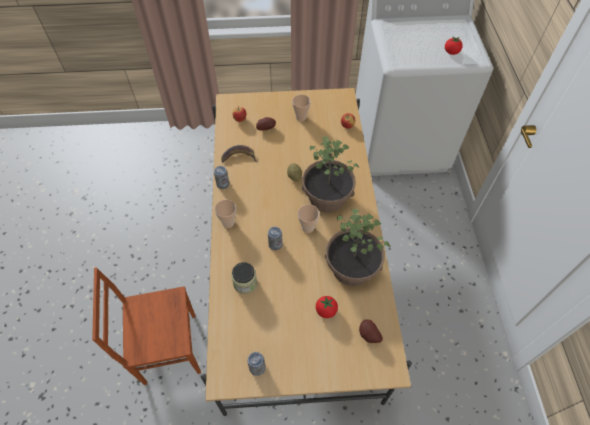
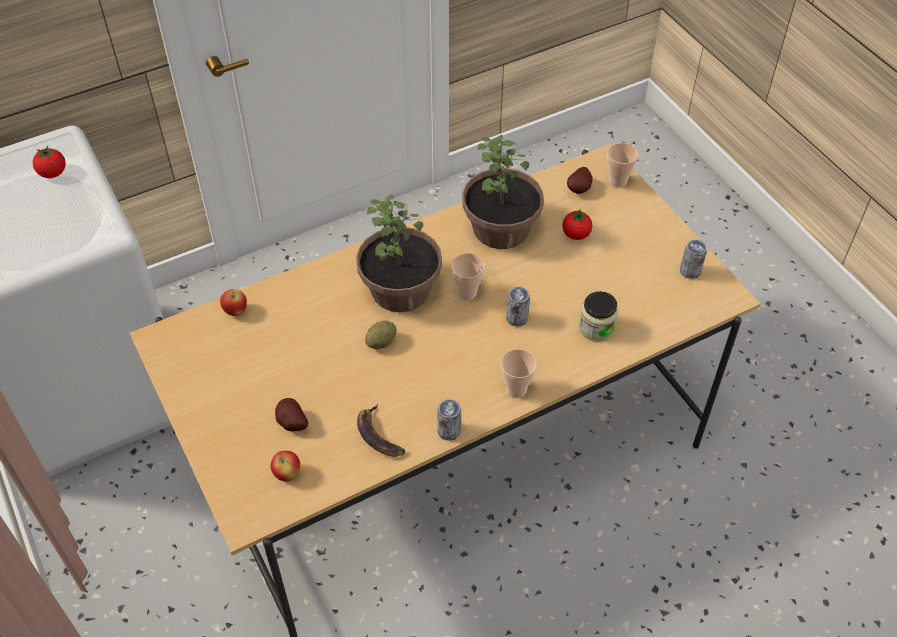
camera: 115 degrees left, 5 degrees down
brown chair [92,267,201,385] -> none
cup [292,94,311,121] -> cup moved to [607,143,638,188]

